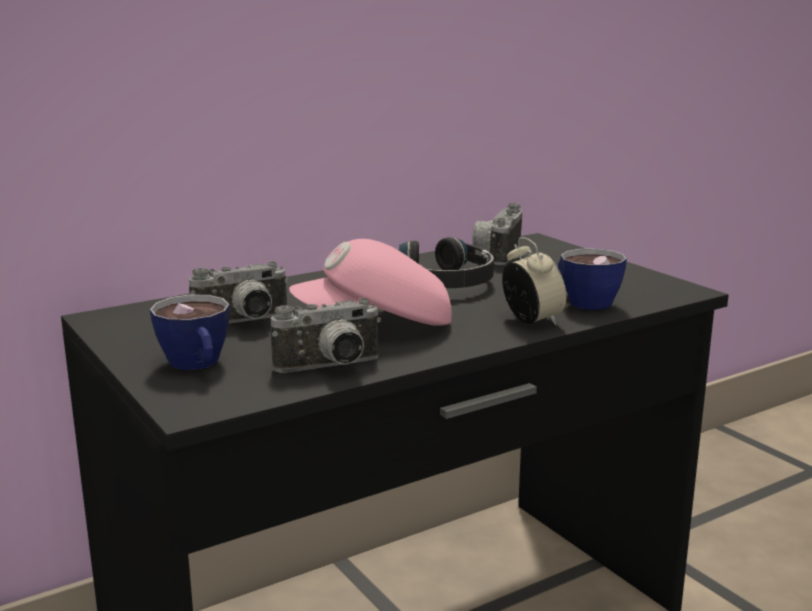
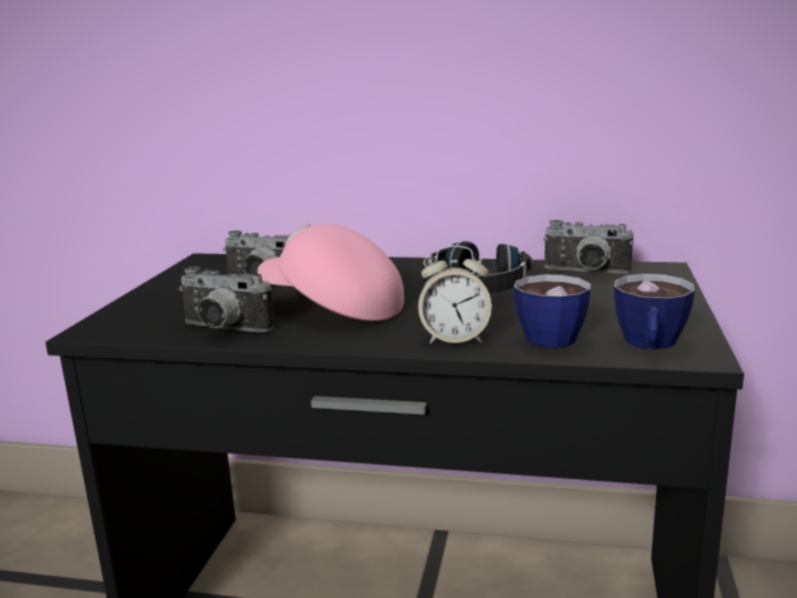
camera: 45 degrees right, 0 degrees up
cup [150,294,230,370] -> cup moved to [614,274,695,350]
camera [472,203,522,265] -> camera turned 135 degrees counterclockwise [543,220,634,274]
alarm clock [502,237,566,325] -> alarm clock turned 75 degrees clockwise [418,245,492,344]

